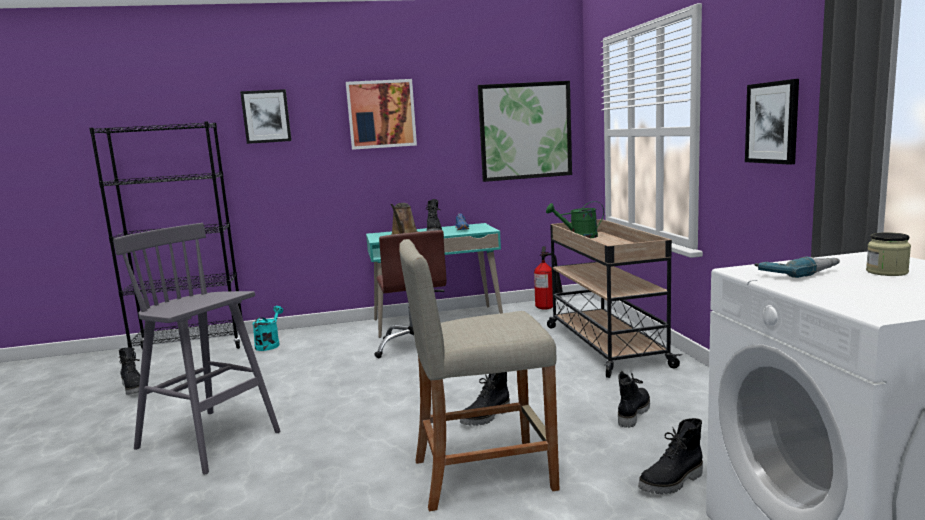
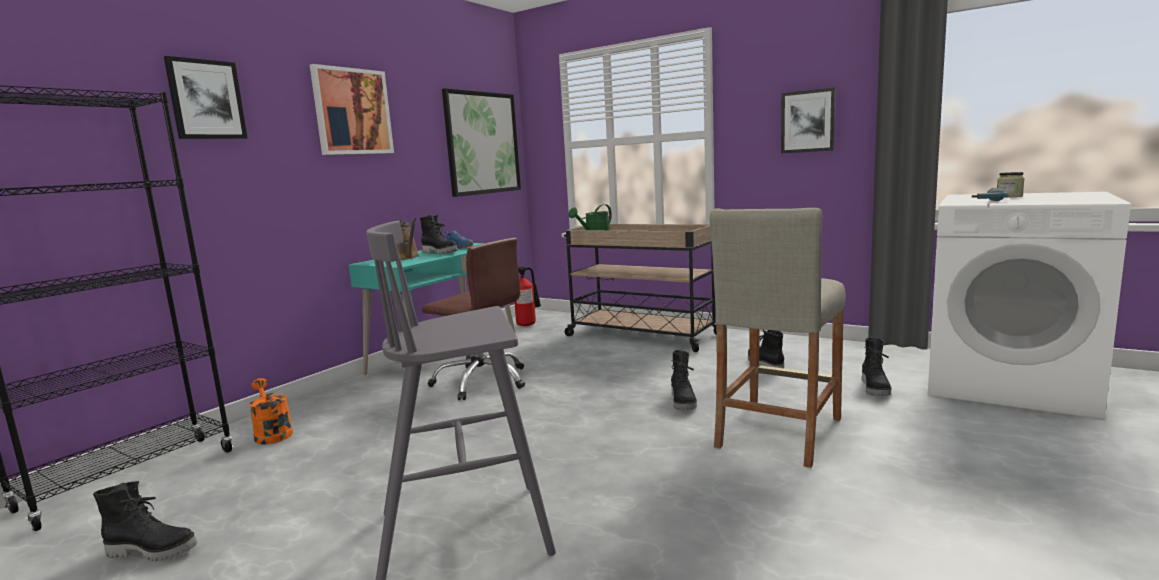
camera: 45 degrees left, 0 degrees up
turquoise watering can [253,306,283,351] -> orange watering can [249,378,293,444]

